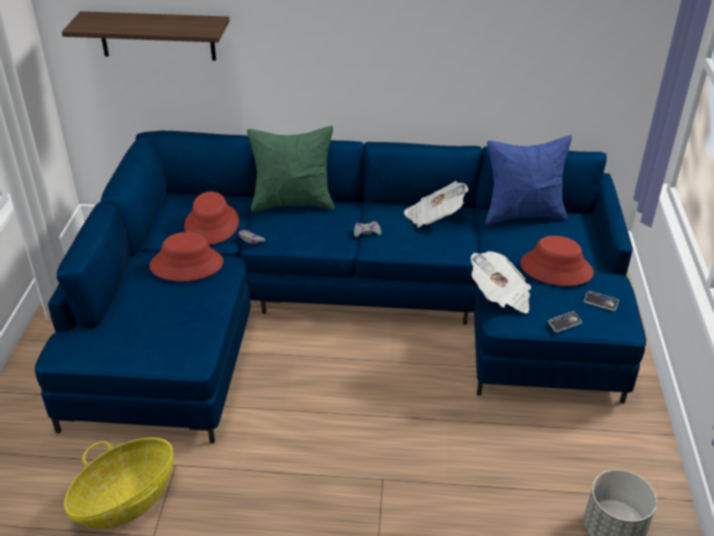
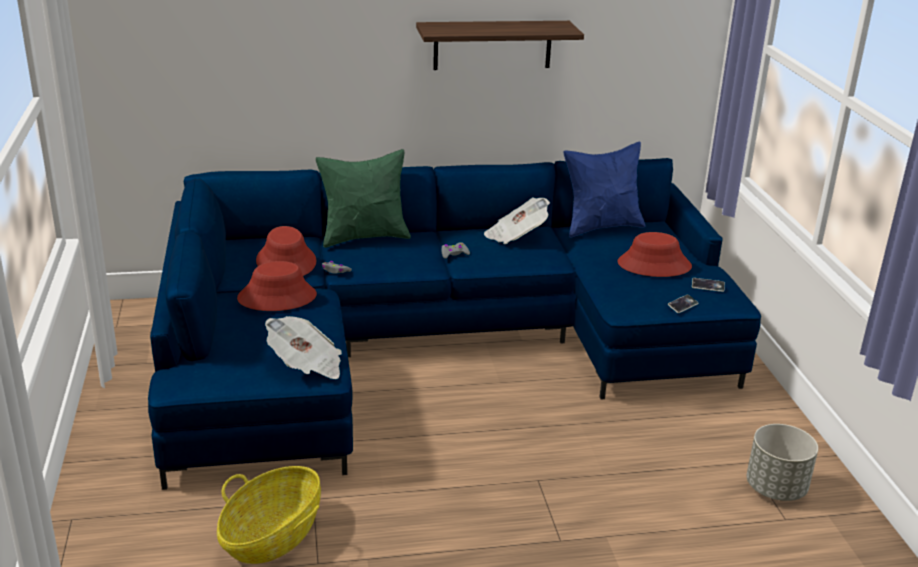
camera: 15 degrees left, 10 degrees down
shelf [62,11,229,61] -> shelf moved to [416,21,584,70]
newspaper [471,251,531,313] -> newspaper moved to [265,316,342,379]

